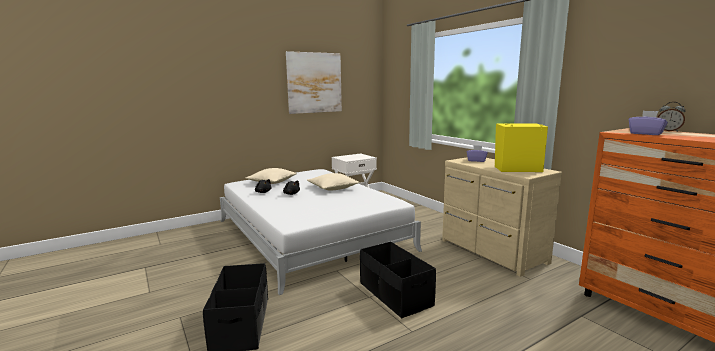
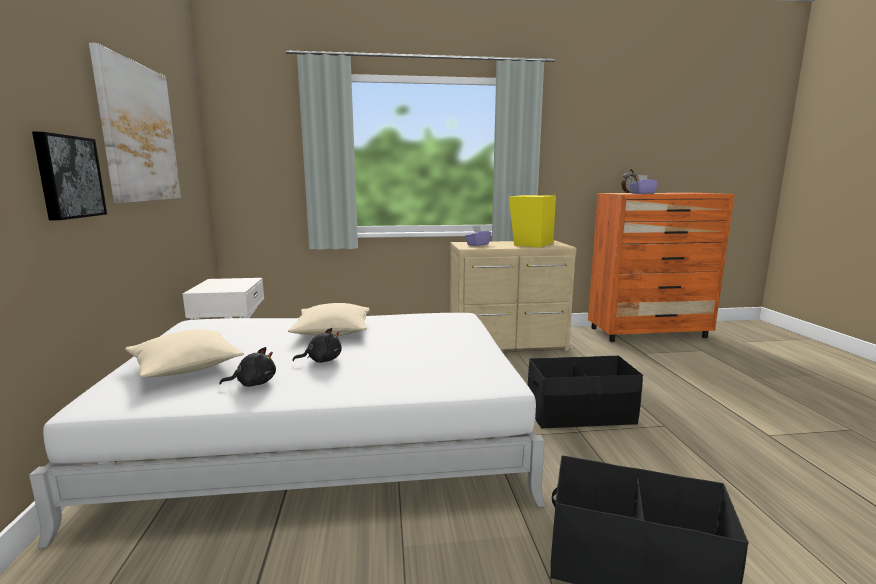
camera: 65 degrees left, 0 degrees up
none -> picture [32,132,107,220]

